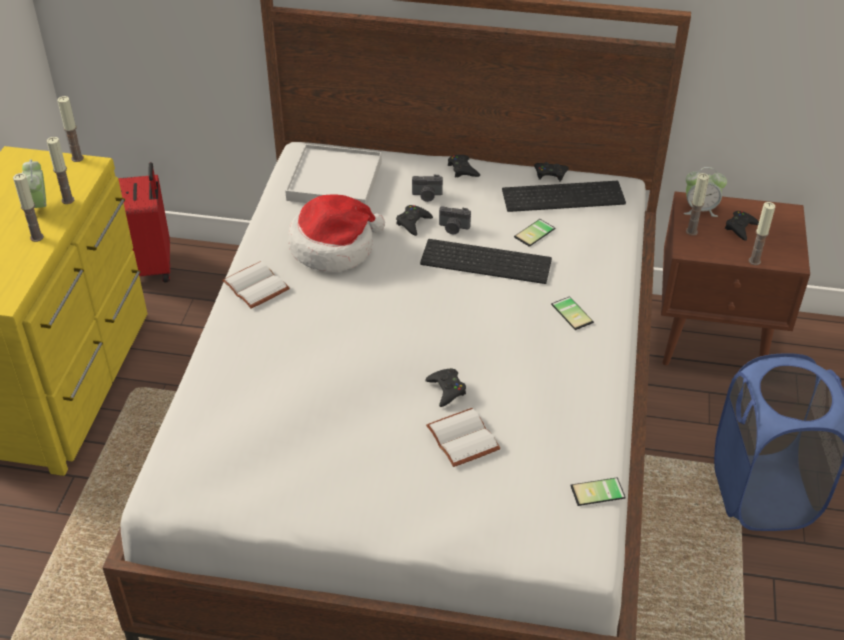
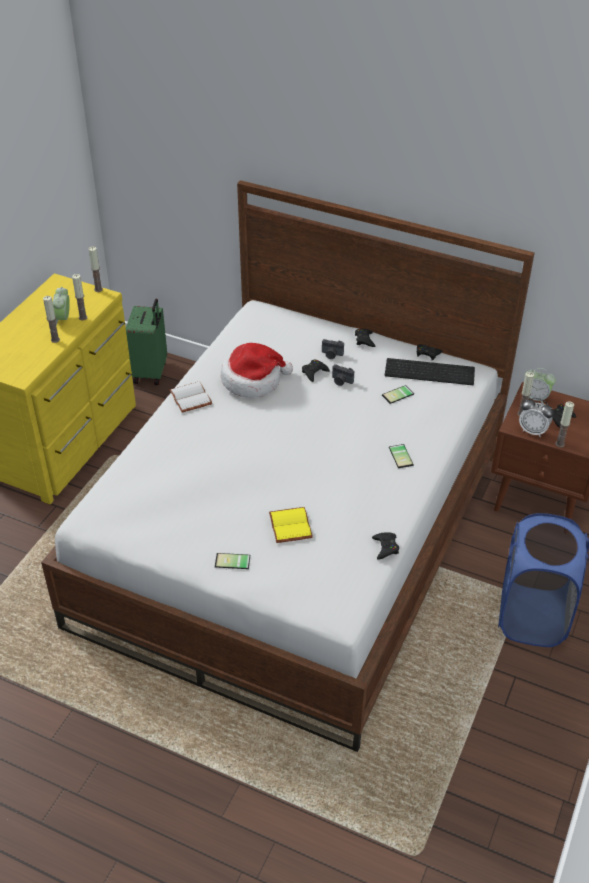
camera: 15 degrees right, 0 degrees up
red suitcase [118,162,170,283] -> green suitcase [126,299,167,385]
white tray [285,144,382,205] -> none
keyboard [420,239,552,284] -> none
black game controller [425,368,466,407] -> black game controller moved to [372,532,399,559]
white book [426,408,501,467] -> yellow book [269,507,313,543]
phone [570,477,626,506] -> phone moved to [215,553,250,569]
none -> alarm clock [519,398,554,437]

